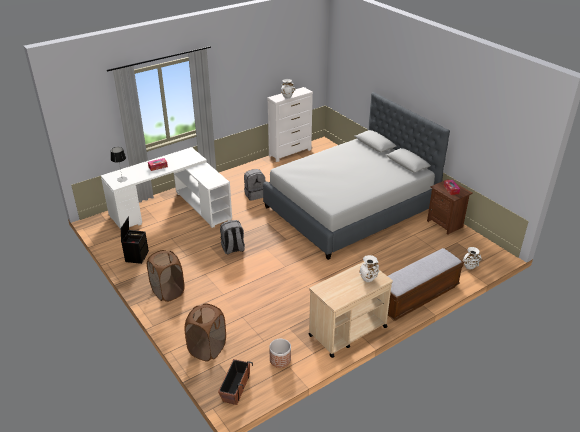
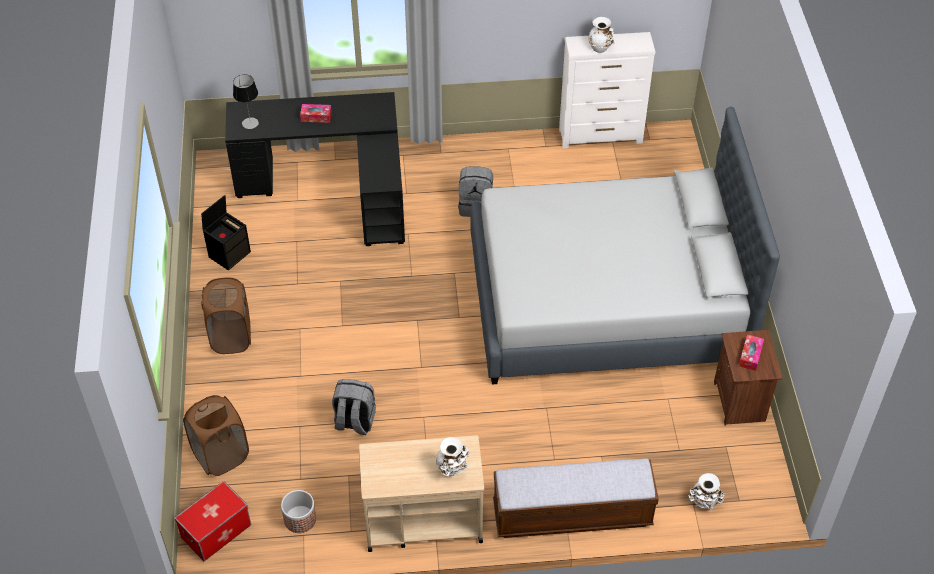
camera: 30 degrees right, 15 degrees up
white desk [101,147,232,229] -> black desk [225,92,405,246]
planter [218,359,253,405] -> storage box [175,481,251,561]
grey backpack [220,220,245,254] -> grey backpack moved to [332,379,376,435]

